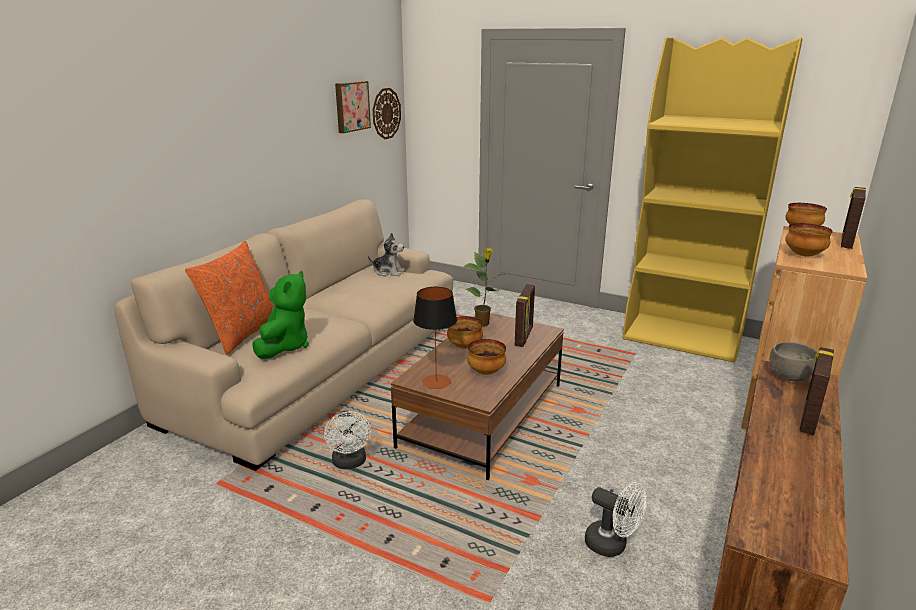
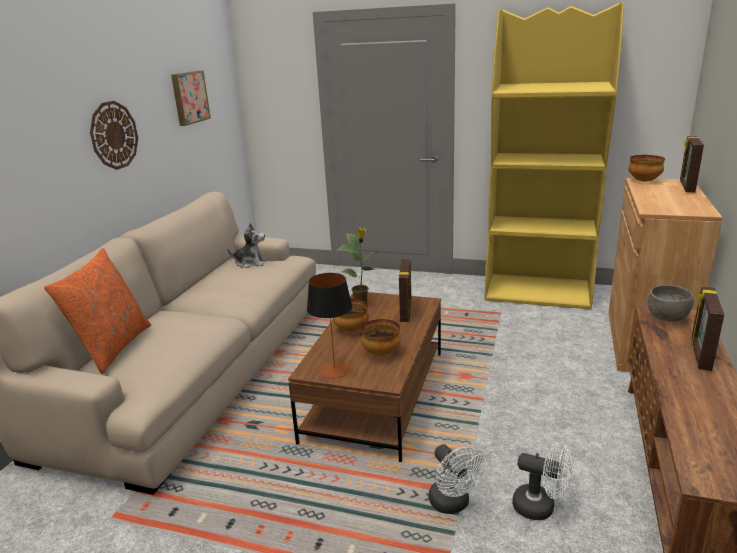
camera: 10 degrees left, 0 degrees up
green plush toy [252,271,309,359] -> none
white fan [324,410,371,469] -> white fan moved to [429,444,484,514]
wall clock [373,88,401,139] -> wall clock moved to [90,101,138,170]
bowl [786,223,833,256] -> none

